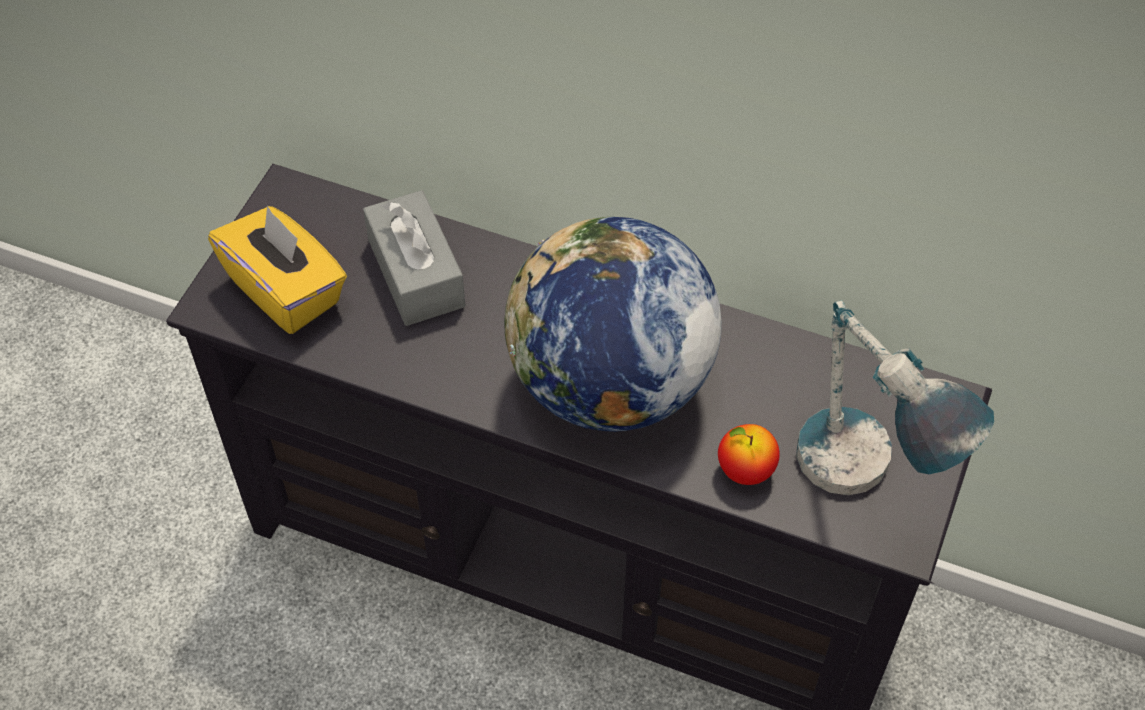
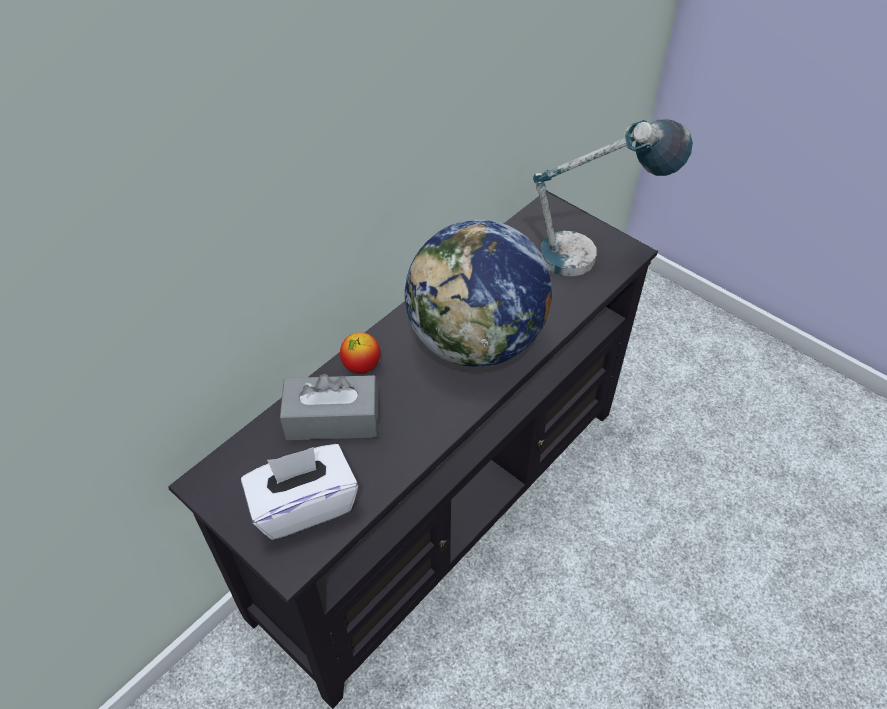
camera: 70 degrees left, 5 degrees down
yellow tissue box [208,205,347,334] -> white tissue box [241,444,358,540]
apple [718,424,780,485] -> apple moved to [340,332,381,373]

